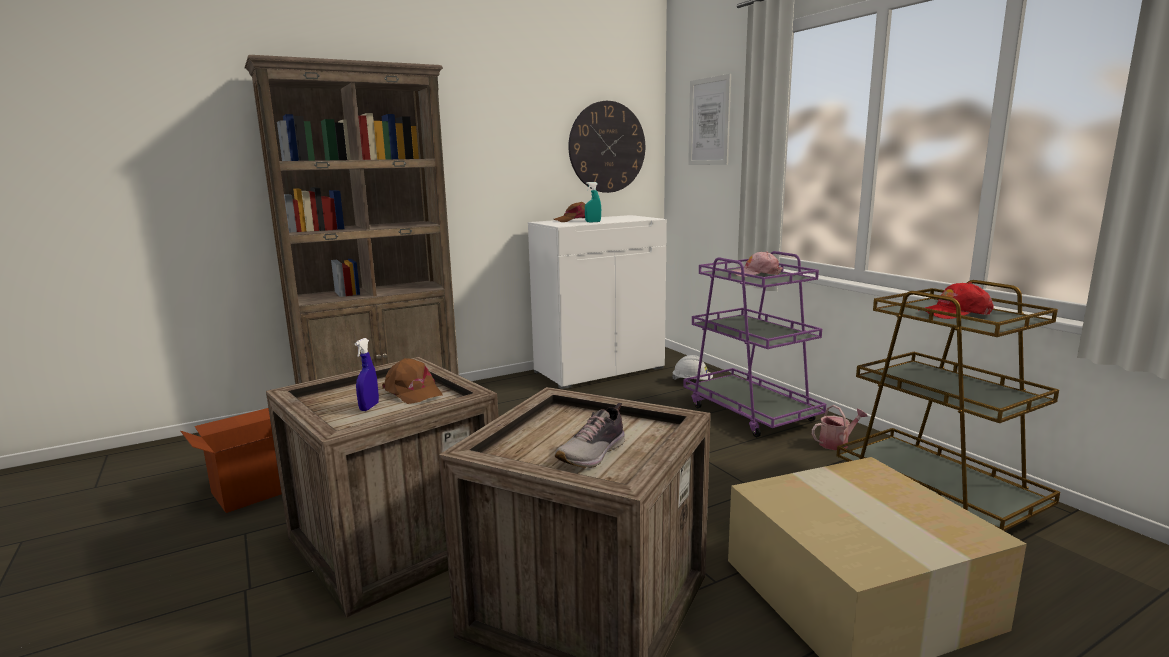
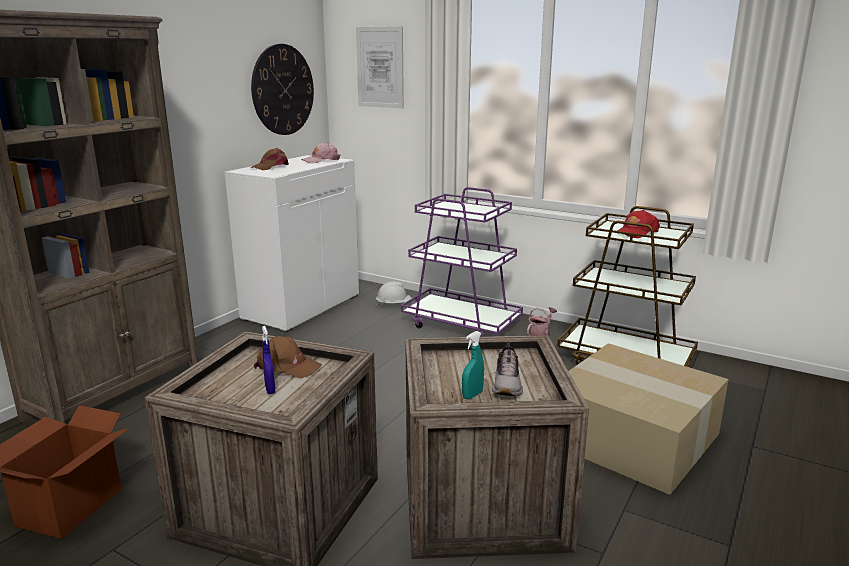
camera: 30 degrees left, 5 degrees up
turquoise spray bottle [585,182,601,222] -> turquoise spray bottle moved to [462,331,484,400]
pink cap [731,251,783,277] -> pink cap moved to [301,142,341,163]

